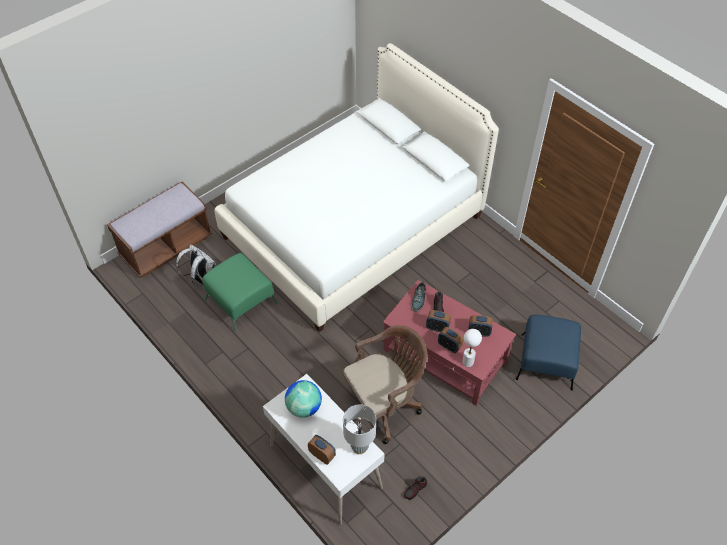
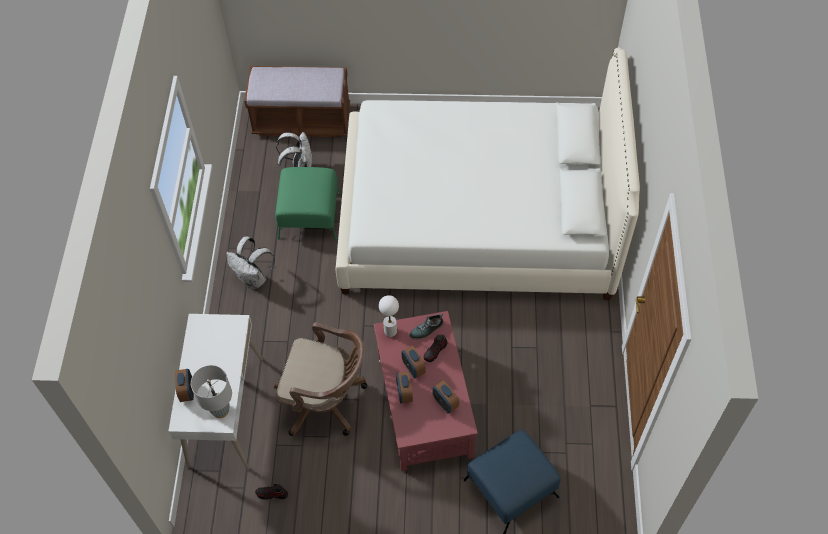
camera: 45 degrees right, 5 degrees up
globe [285,380,322,418] -> none
white table lamp [462,329,482,367] -> white table lamp moved to [379,295,399,337]
none -> white backpack [226,237,275,289]

